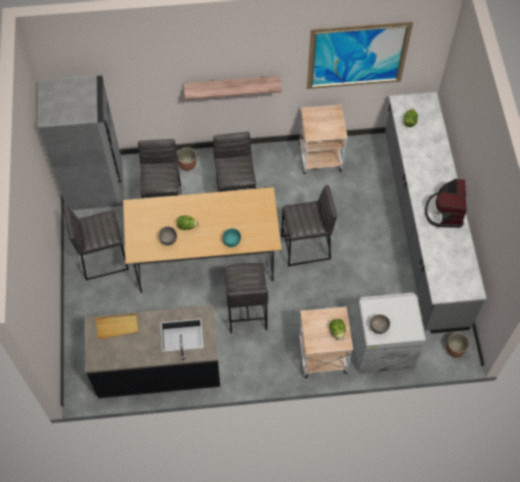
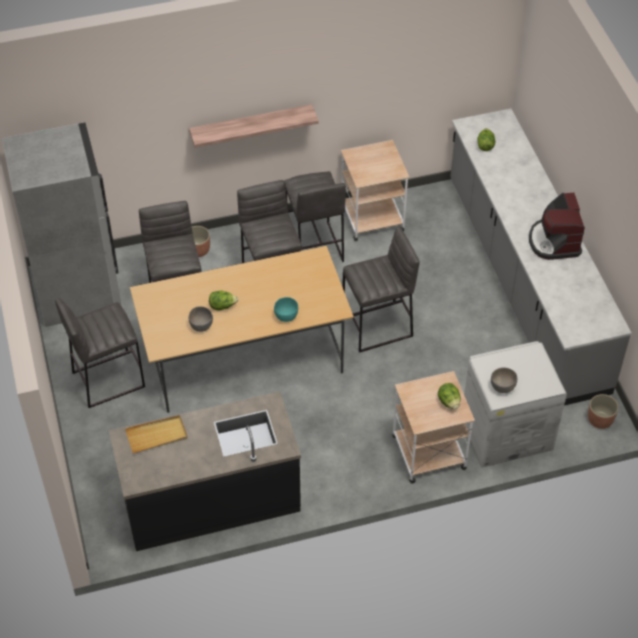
camera: 10 degrees left, 10 degrees down
grey stool [224,263,268,333] -> grey stool moved to [284,171,346,262]
picture [307,22,413,89] -> none

